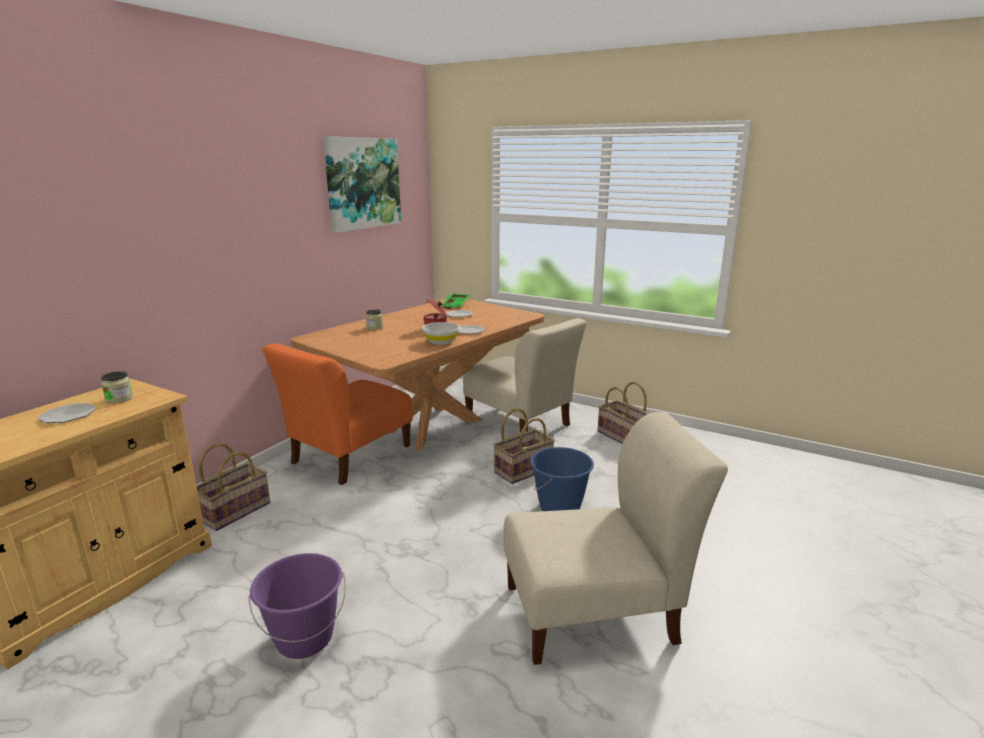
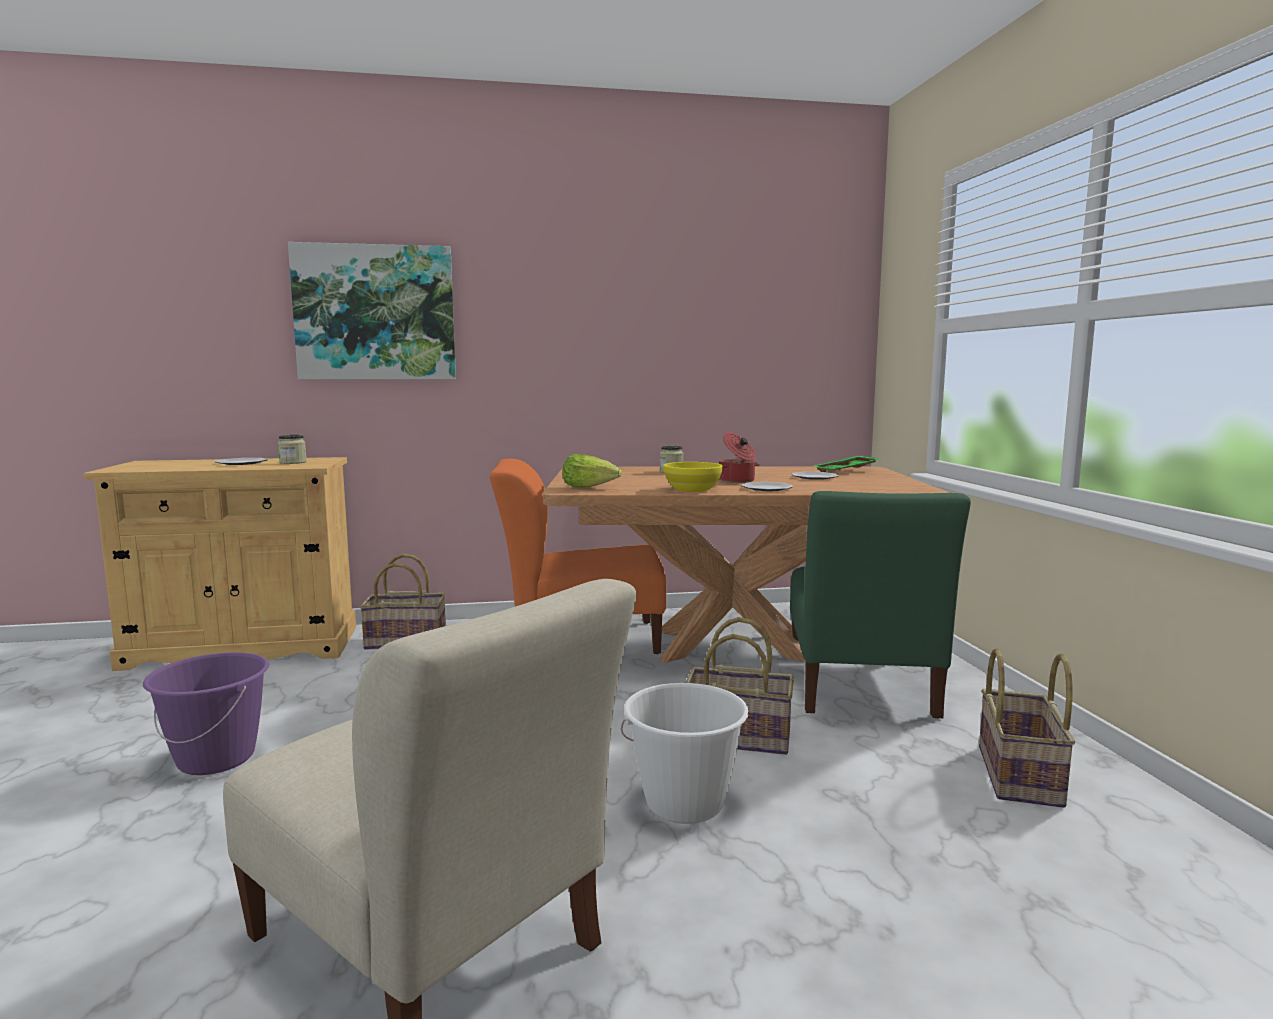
camera: 50 degrees right, 10 degrees down
picture [323,136,401,233] -> picture moved to [288,242,456,379]
white bowl [422,322,459,345] -> yellow bowl [663,462,723,492]
beige chair [463,319,587,433] -> green chair [790,491,971,719]
blue bucket [530,447,594,511] -> white bucket [621,683,749,824]
none -> lettuce [562,454,622,488]

